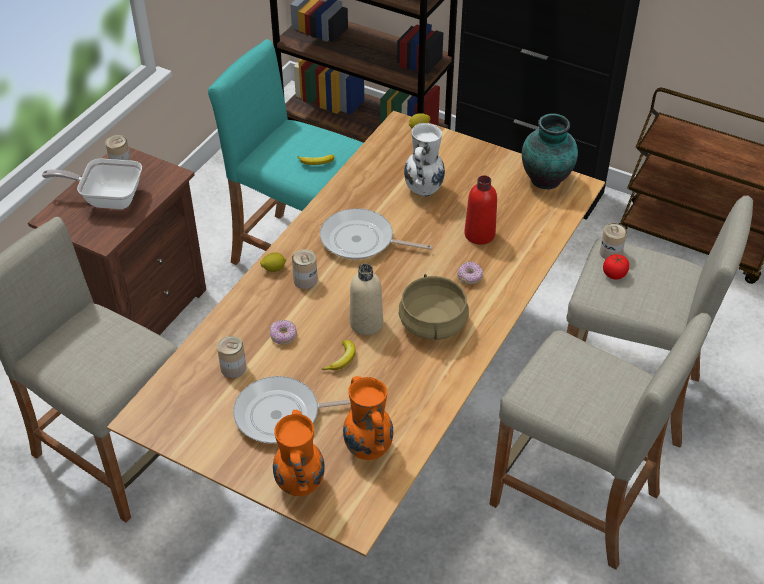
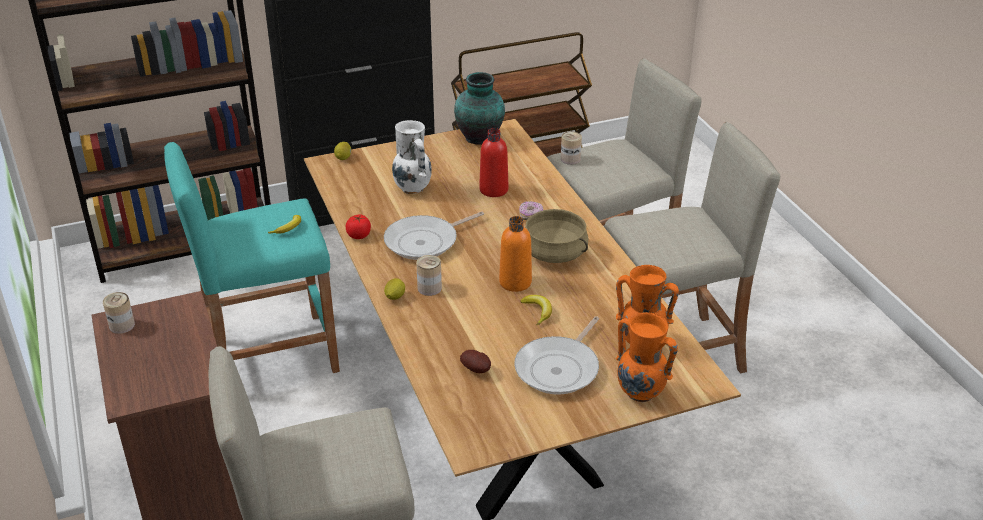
camera: 50 degrees left, 10 degrees down
frying pan [42,159,142,209] -> none
can [217,336,246,378] -> potato [460,350,491,373]
donut [270,320,297,344] -> none
beige bottle [350,264,383,335] -> orange bottle [499,216,532,292]
tomato [603,254,629,280] -> tomato moved to [346,214,371,239]

